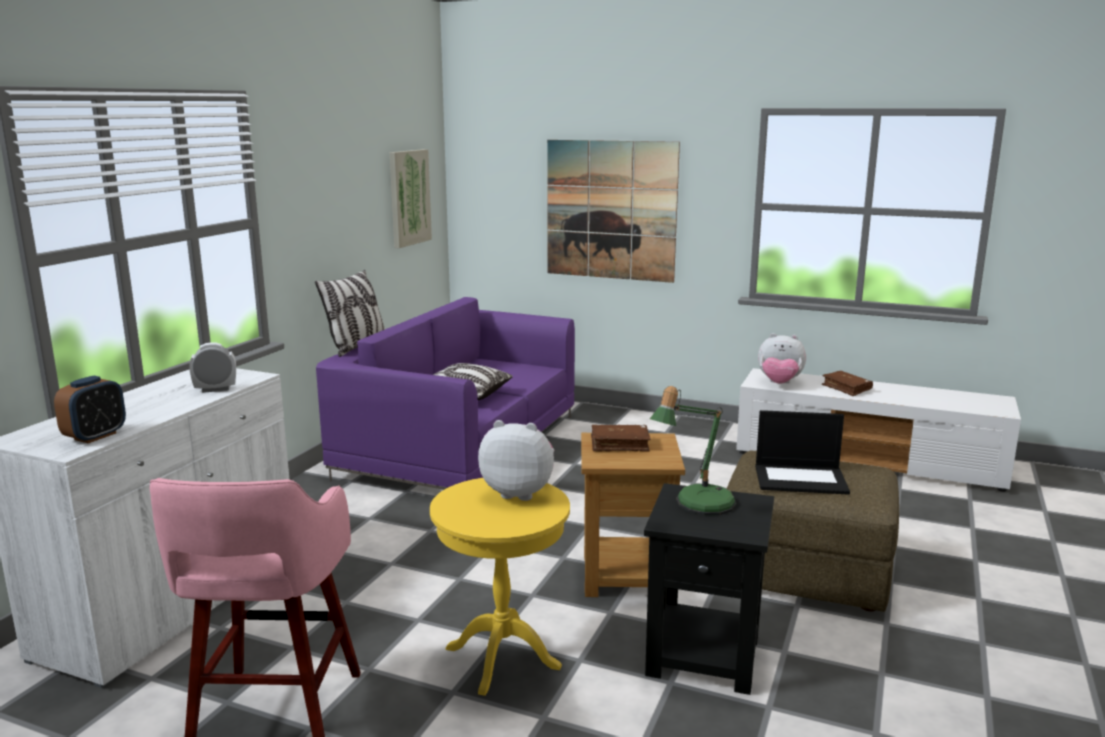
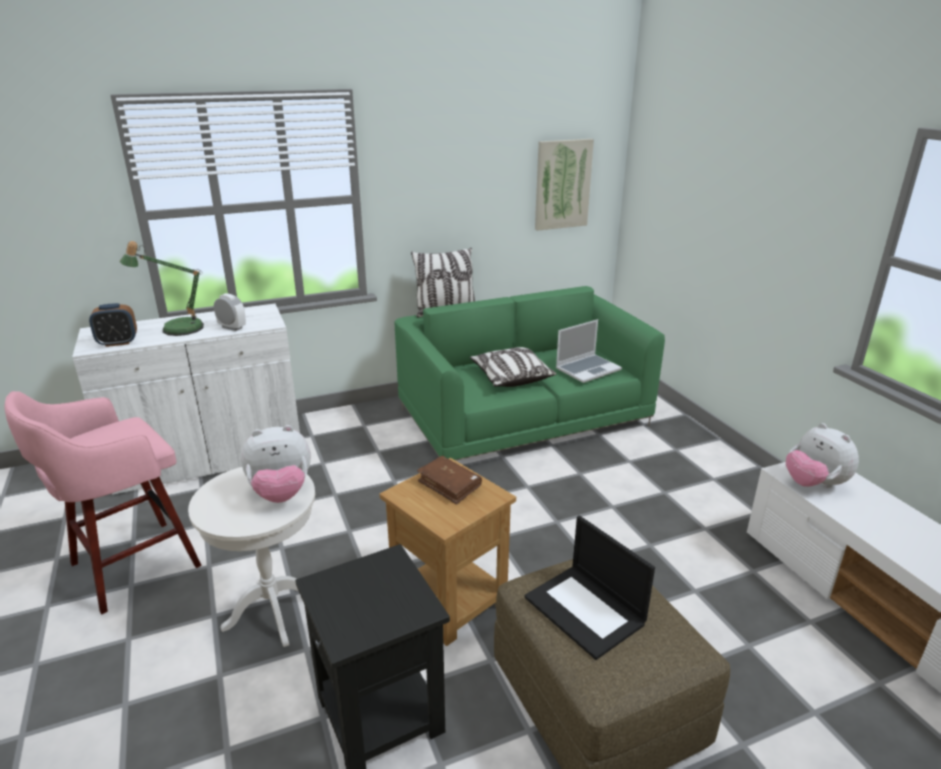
camera: 45 degrees right, 10 degrees up
purple sofa [316,297,575,490] -> green sofa [394,286,665,461]
yellow side table [430,478,570,696] -> white side table [188,467,315,647]
plush toy [478,420,554,501] -> plush toy turned 105 degrees clockwise [241,425,311,503]
picture [547,140,680,283] -> none
table lamp [650,386,736,515] -> table lamp moved to [120,241,204,336]
brown book [822,371,873,396] -> none
none -> laptop [556,319,622,383]

